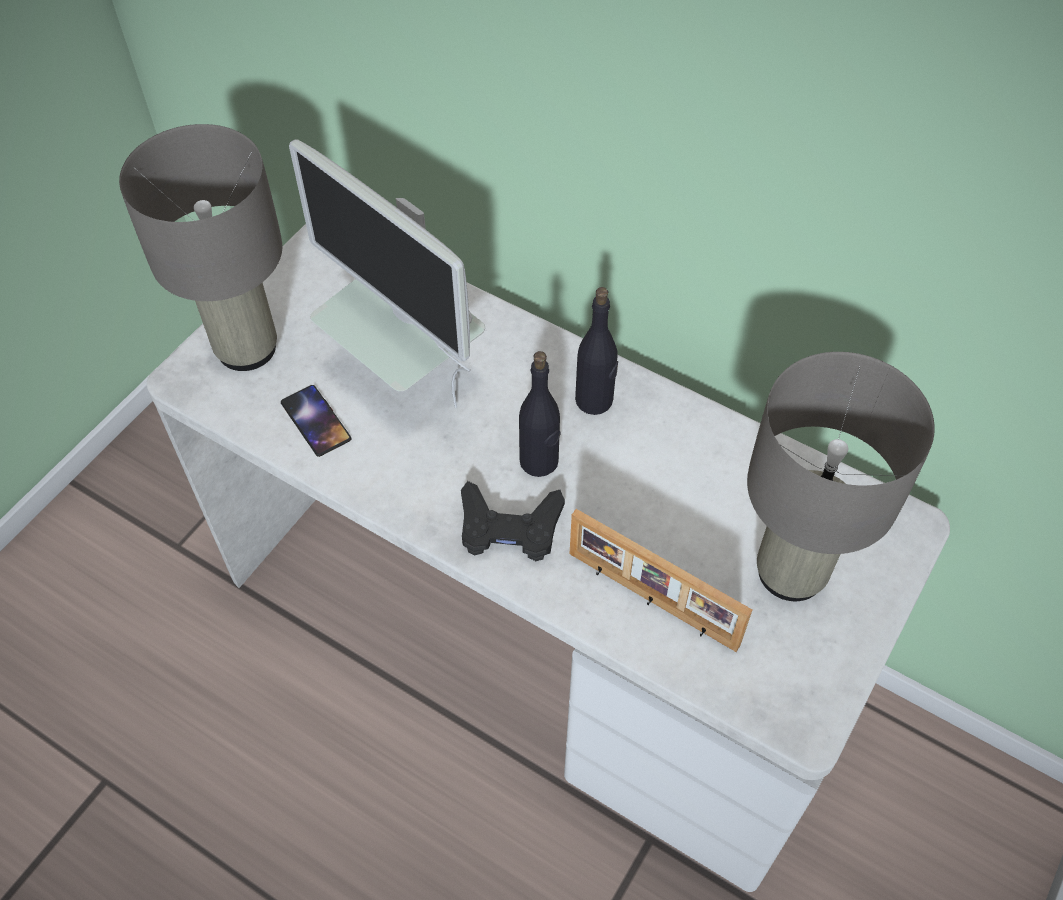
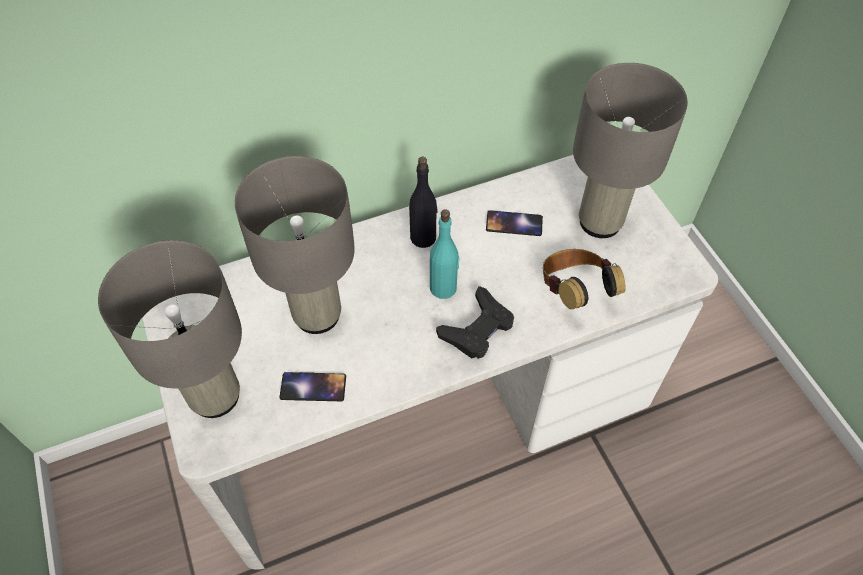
camera: 55 degrees left, 0 degrees up
monitor [289,139,485,408] -> grey table lamp [235,156,355,334]
black bottle [519,351,561,477] -> turquoise bottle [430,209,459,299]
picture frame [570,509,752,652] -> headphones [543,249,626,309]
none -> phone [486,210,543,236]

